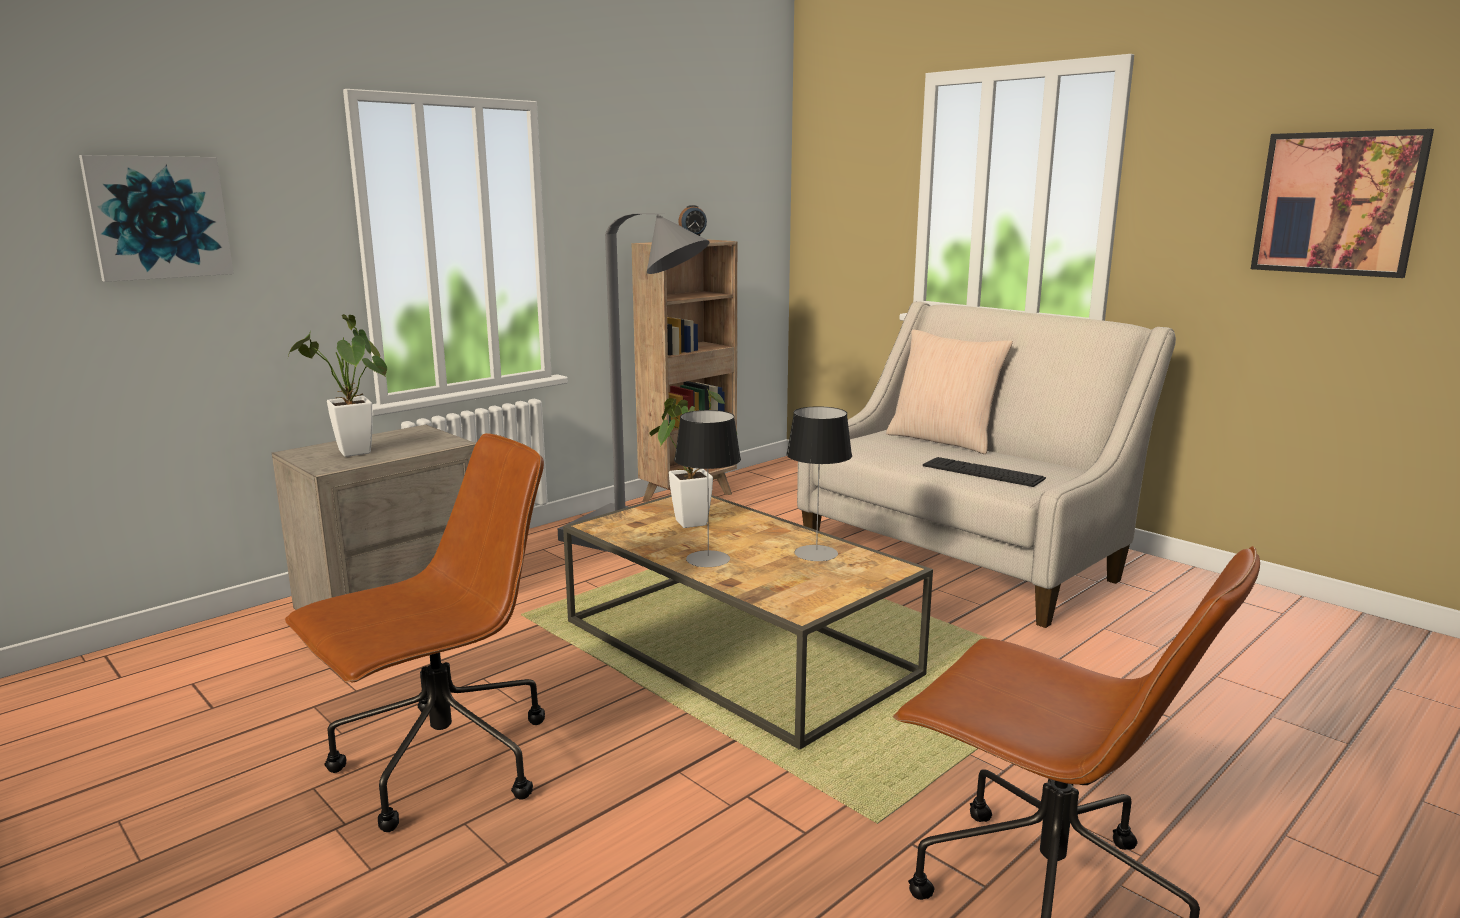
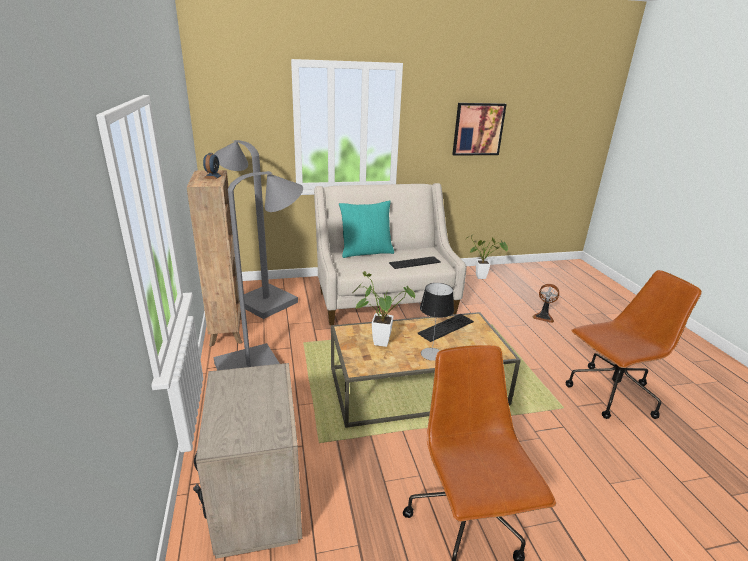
camera: 60 degrees left, 10 degrees up
picture [79,155,234,282] -> none
potted plant [288,314,387,457] -> potted plant moved to [466,235,508,279]
table lamp [786,406,852,561] -> keyboard [418,314,474,342]
beige pillow [886,329,1013,454] -> turquoise pillow [339,201,394,258]
none -> grey floor lamp [214,140,298,319]
none -> fan [532,284,559,323]

